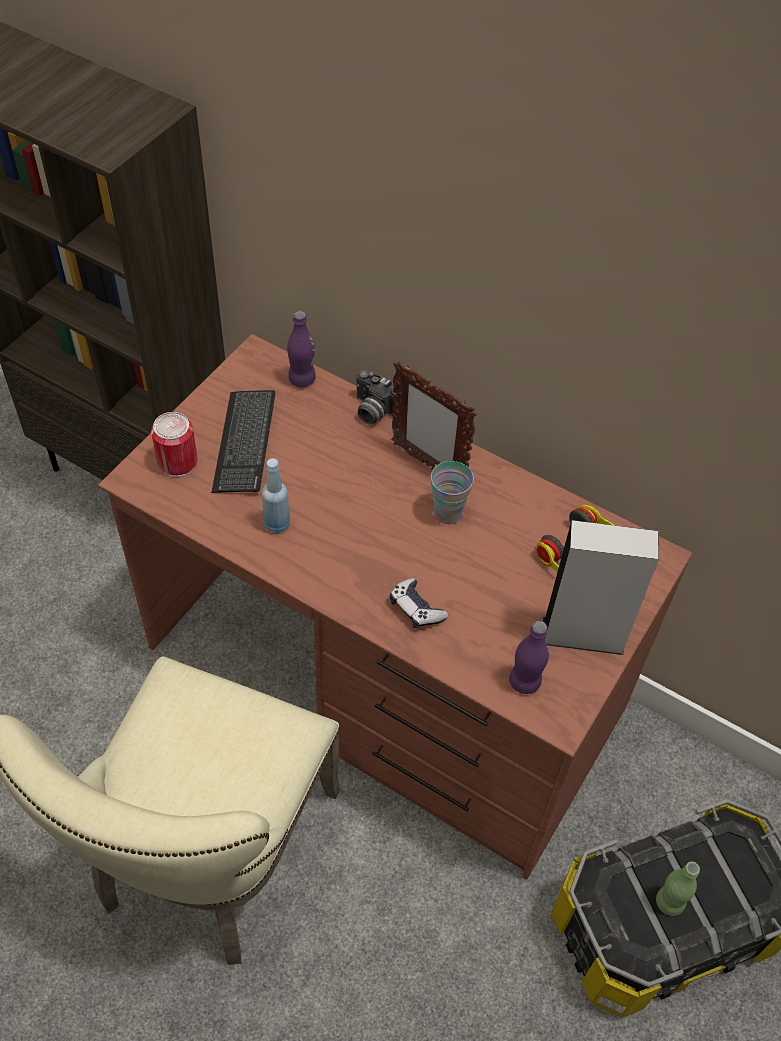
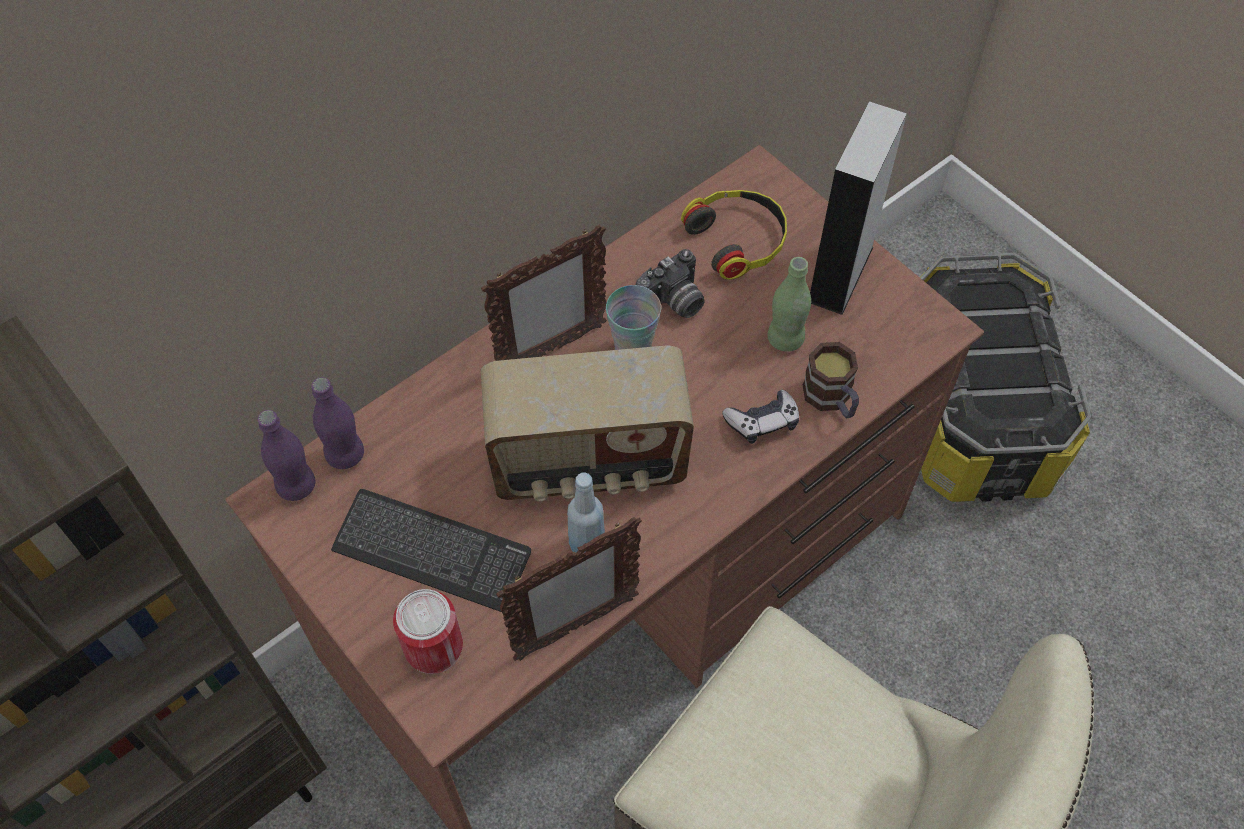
camera: 70 degrees left, 5 degrees up
camera [357,370,401,424] -> camera moved to [636,249,705,318]
purple bottle [509,621,549,694] -> purple bottle moved to [258,410,316,501]
green bottle [656,862,700,916] -> green bottle moved to [767,257,811,352]
none -> radio [481,346,694,502]
none -> picture frame [496,517,641,661]
none -> mug [803,342,859,418]

